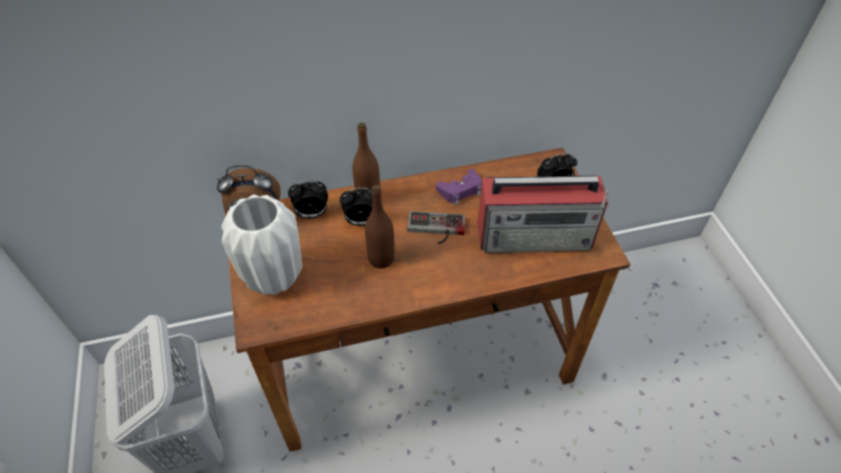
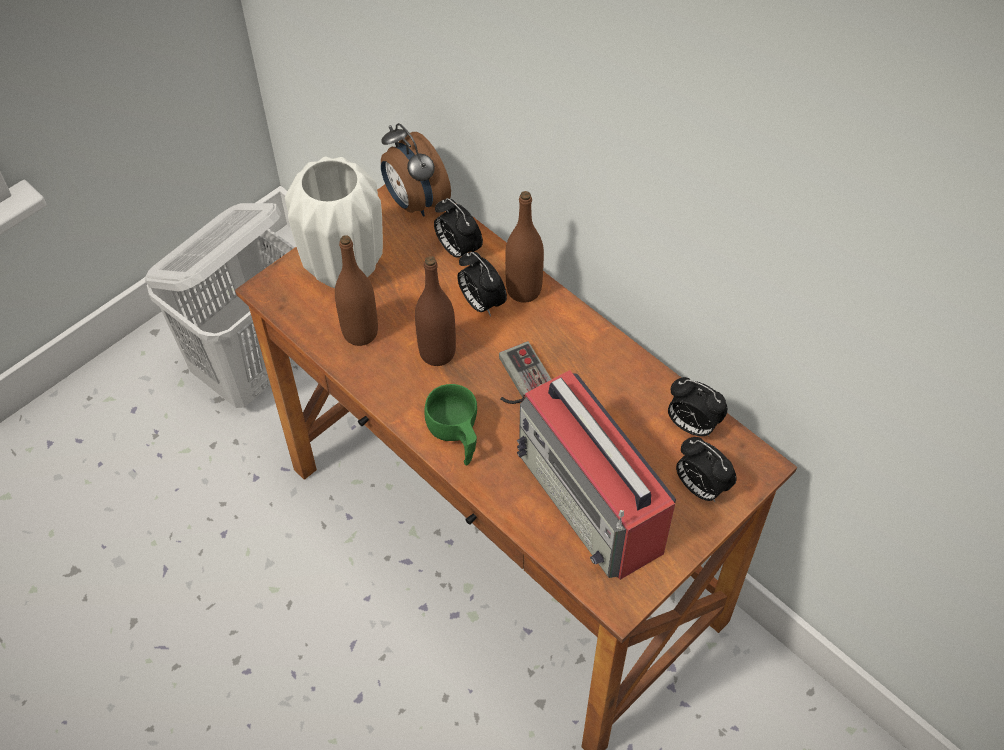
camera: 60 degrees right, 5 degrees up
purple game controller [436,169,482,205] -> none
none -> brown bottle [335,235,378,346]
none -> green cup [424,384,477,465]
none -> alarm clock [668,377,728,437]

